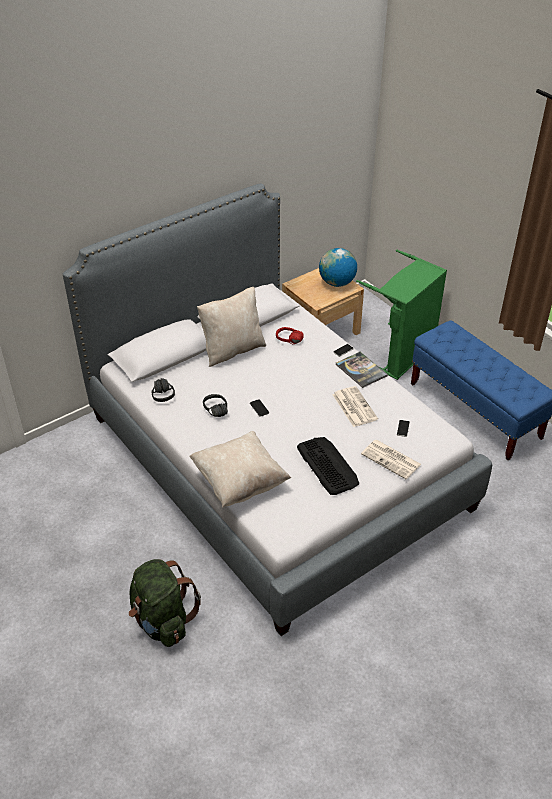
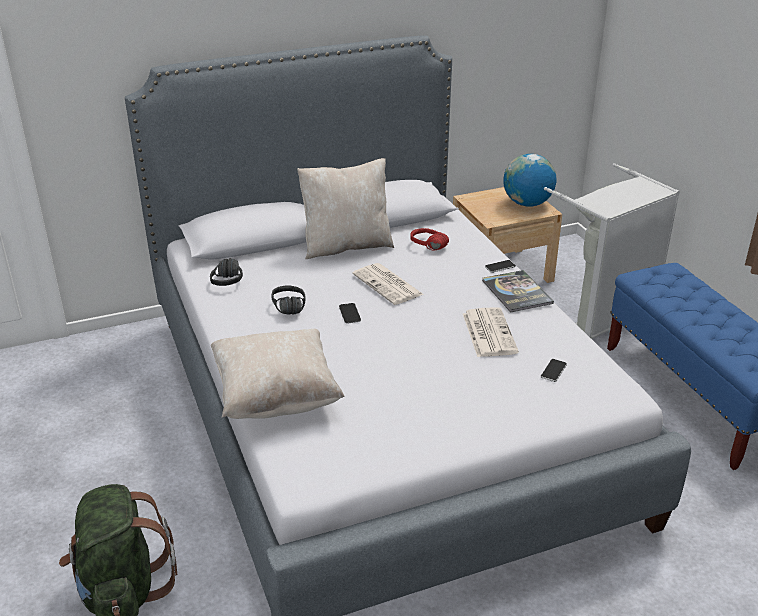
camera: 15 degrees right, 10 degrees down
keyboard [297,437,359,495] -> none
green laundry basket [356,250,447,380] -> grey laundry basket [544,163,680,339]
newspaper [361,440,421,480] -> newspaper moved to [352,263,423,305]

